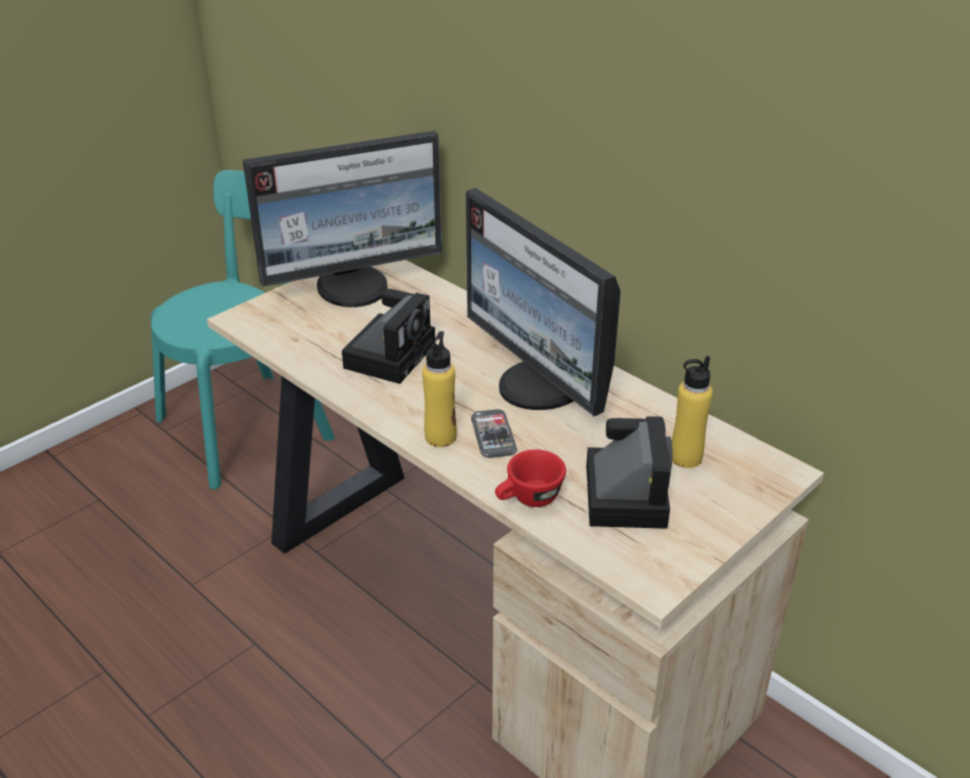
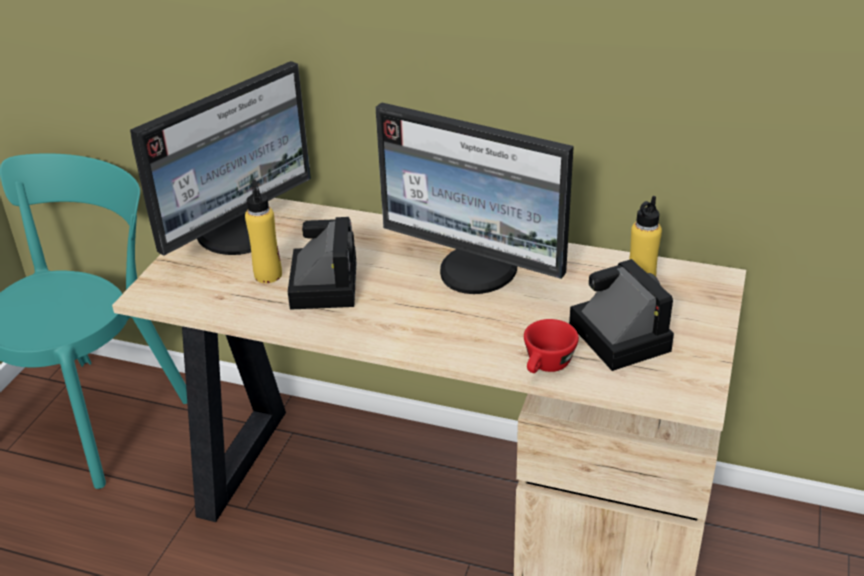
camera: 25 degrees left, 0 degrees up
yellow bottle [422,331,457,447] -> yellow bottle moved to [245,180,282,283]
phone [471,409,517,458] -> none

